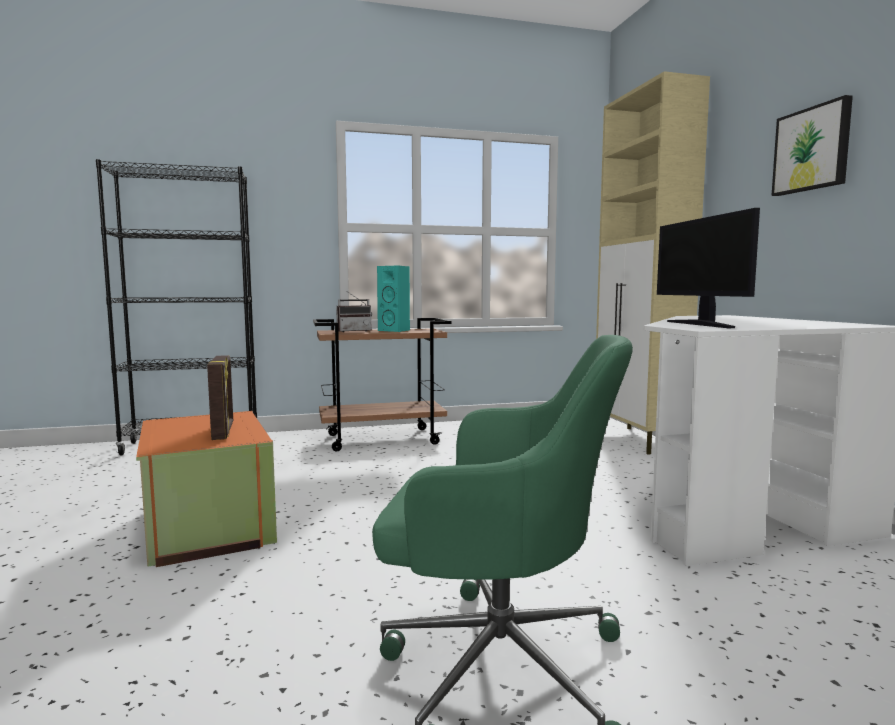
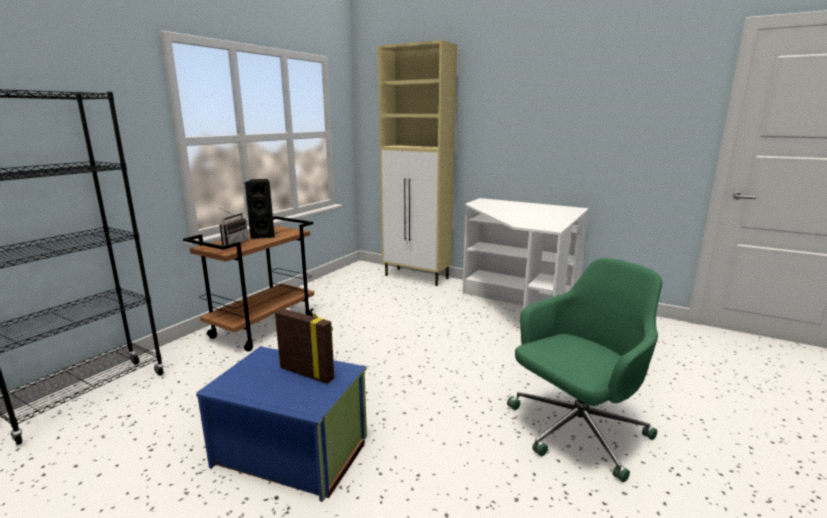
camera: 45 degrees left, 10 degrees up
orange storage box [136,411,277,567] -> blue storage box [196,346,367,502]
turquoise speaker [377,266,410,332] -> black speaker [245,179,275,239]
monitor [657,208,760,328] -> none
picture [771,95,853,196] -> none

